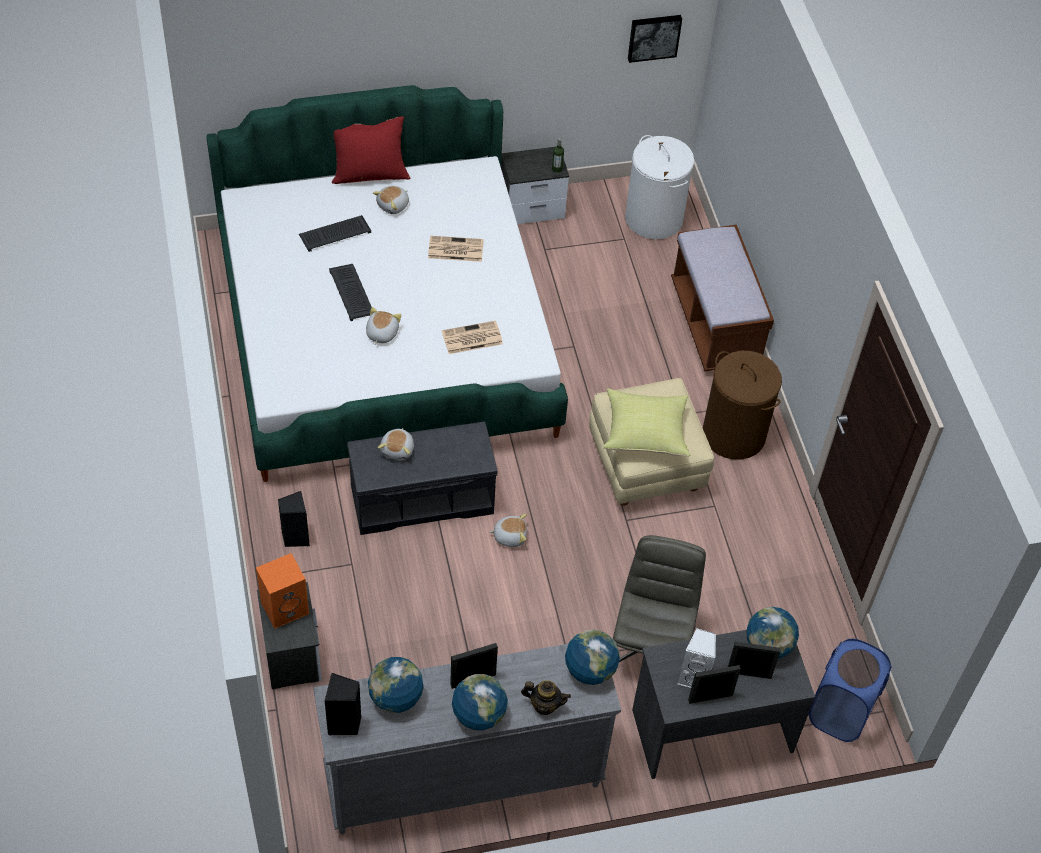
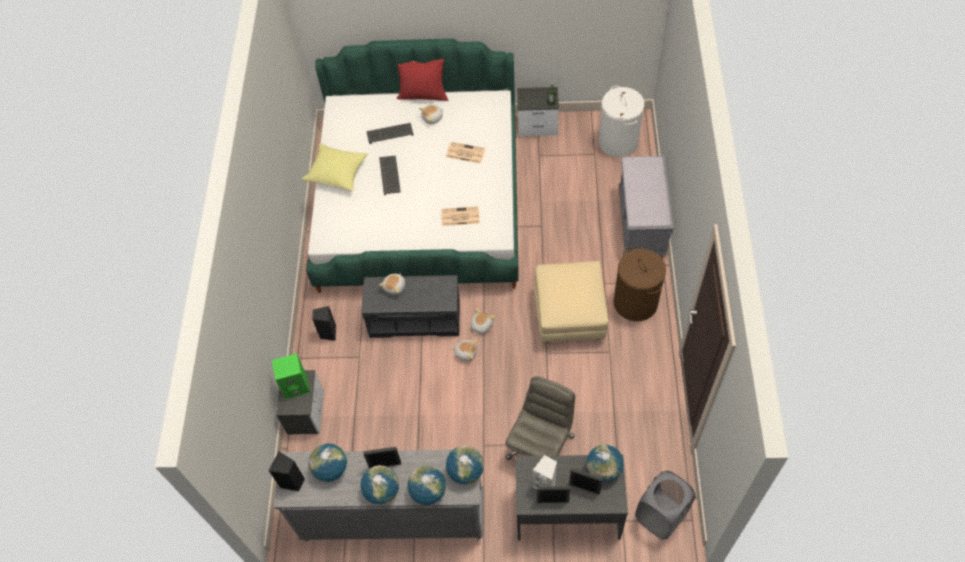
camera: 20 degrees right, 5 degrees up
orange speaker [256,553,309,629] -> green speaker [272,354,310,399]
plush toy [366,307,401,345] -> plush toy moved to [471,308,495,335]
teapot [521,680,571,715] -> globe [408,466,446,505]
yellow pillow [603,388,690,456] -> yellow pillow moved to [302,143,368,191]
picture [628,15,682,63] -> none
brown bench [671,225,774,371] -> grey bench [619,156,673,255]
blue laundry basket [808,639,892,742] -> grey laundry basket [635,471,695,539]

